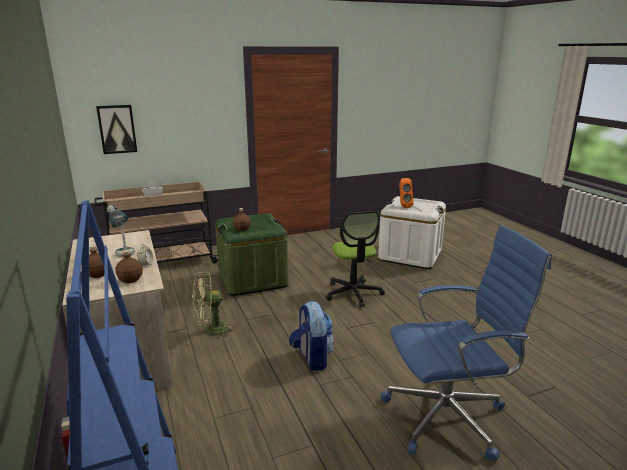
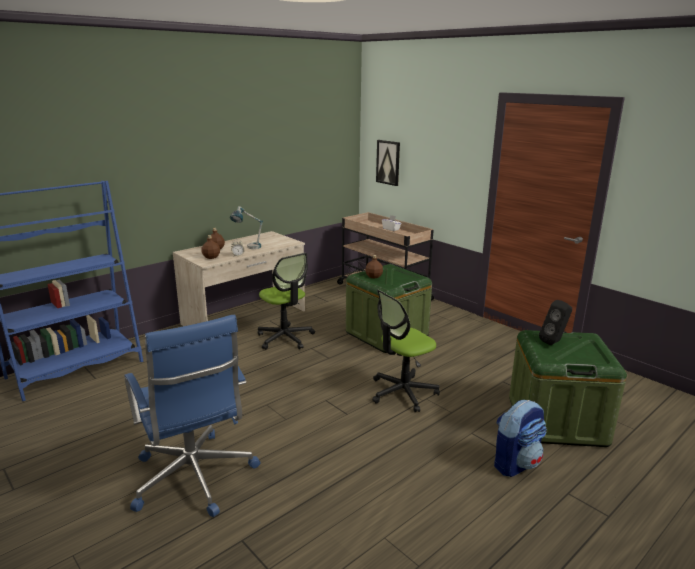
camera: 70 degrees right, 0 degrees up
green fan [192,272,236,340] -> office chair [258,253,315,350]
backpack [289,301,334,371] -> backpack moved to [494,400,547,477]
white storage box [378,196,446,269] -> green storage box [509,330,627,447]
orange speaker [399,178,414,208] -> black speaker [539,300,572,345]

